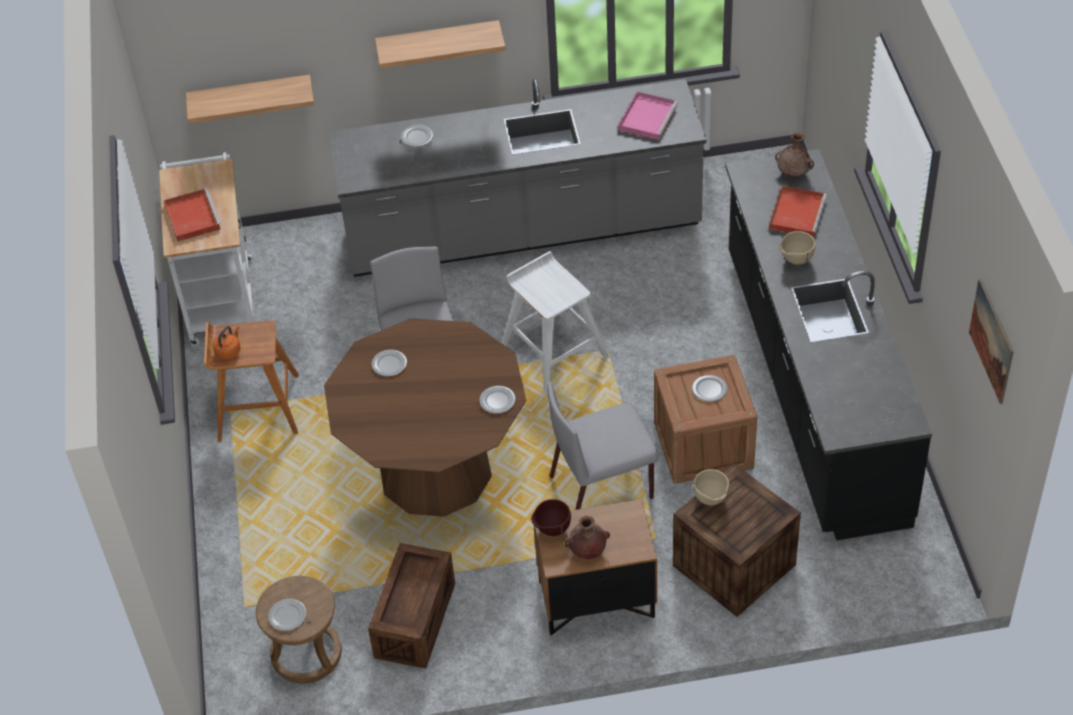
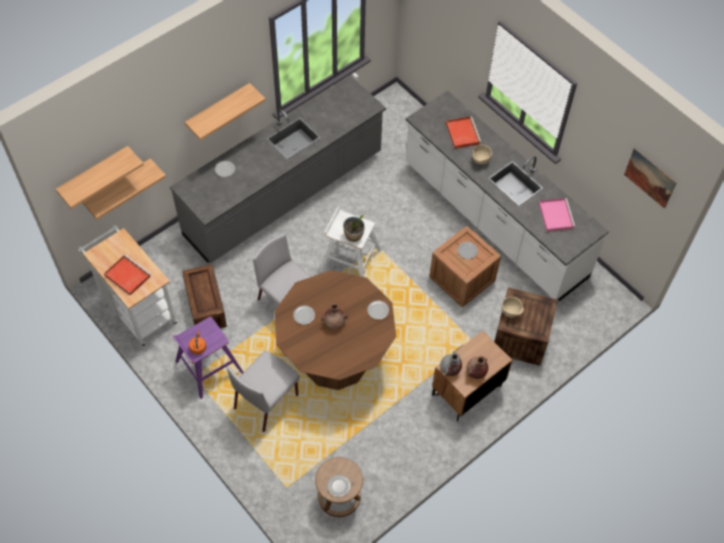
camera: 35 degrees left, 10 degrees up
brown stool [204,320,299,442] -> purple stool [173,317,243,399]
crate [368,543,455,669] -> crate moved to [182,264,227,328]
brown bowl [531,499,571,536] -> grey vase [440,353,462,376]
grey chair [547,382,658,510] -> grey chair moved to [227,351,300,432]
pink tray [618,92,678,140] -> pink tray moved to [539,198,575,232]
black counter [725,149,932,541] -> white counter [405,91,609,301]
brown vase [775,132,814,177] -> brown vase moved to [321,302,348,329]
none -> shelf [56,146,144,209]
none -> potted plant [343,214,365,242]

